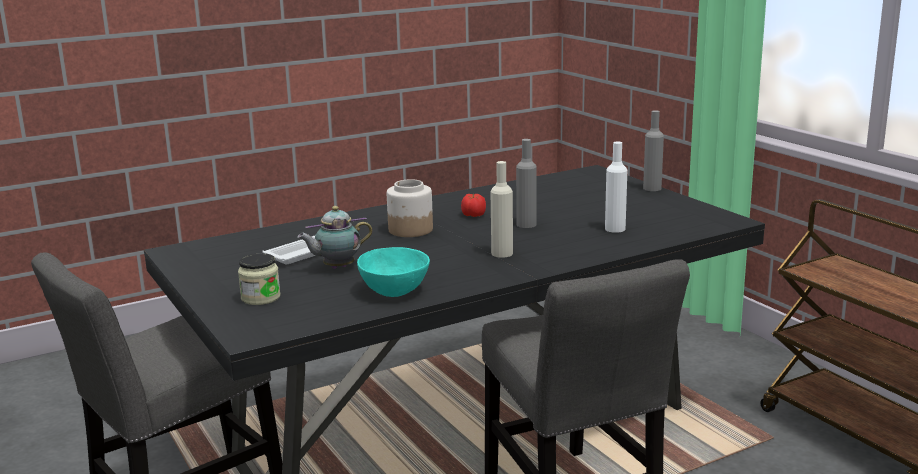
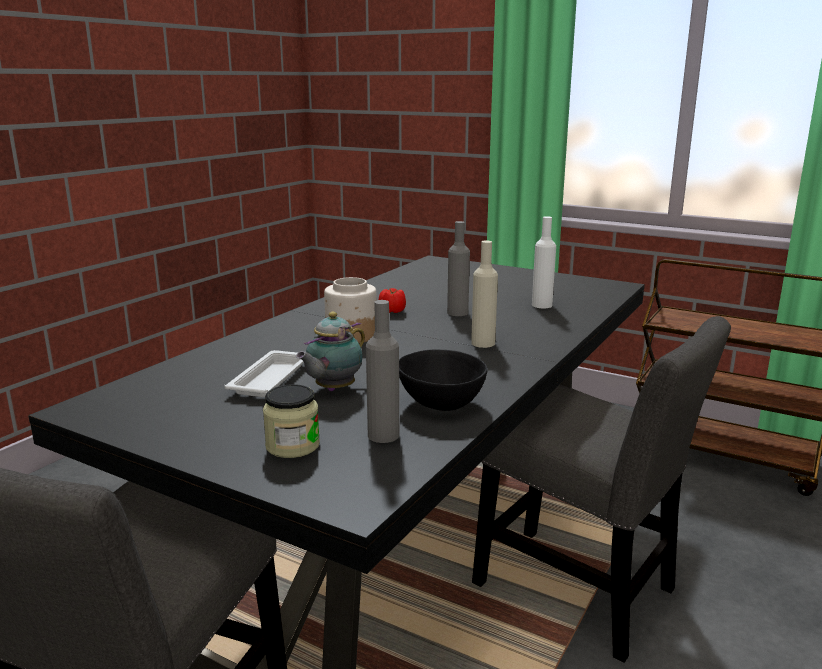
camera: 30 degrees left, 0 degrees up
turquoise bowl [357,247,430,297] -> black bowl [399,350,488,411]
grey bottle [643,110,664,191] -> grey bottle moved to [366,300,399,443]

